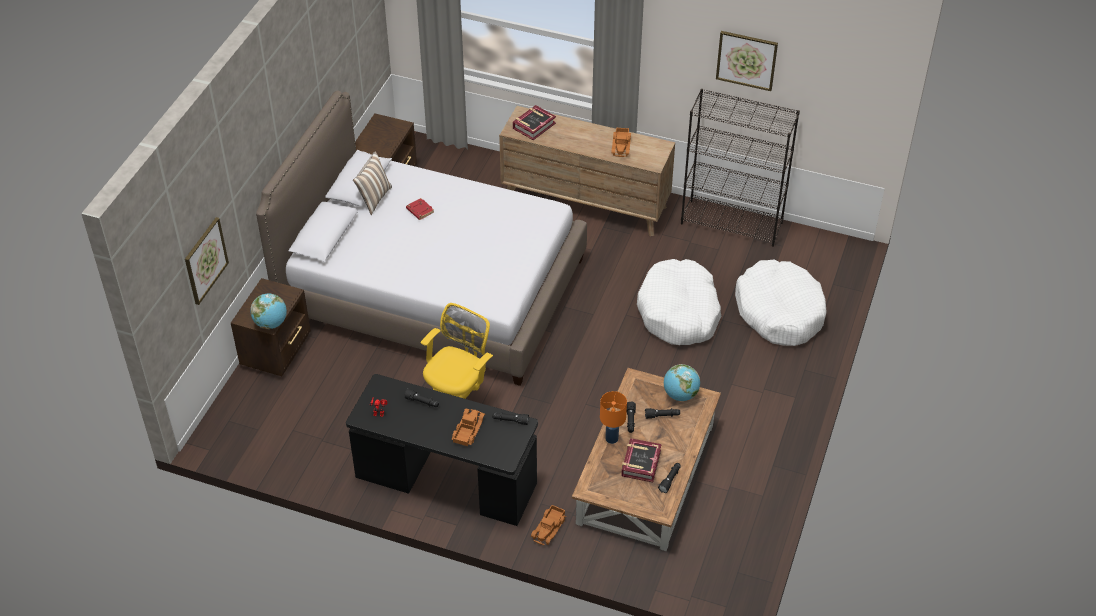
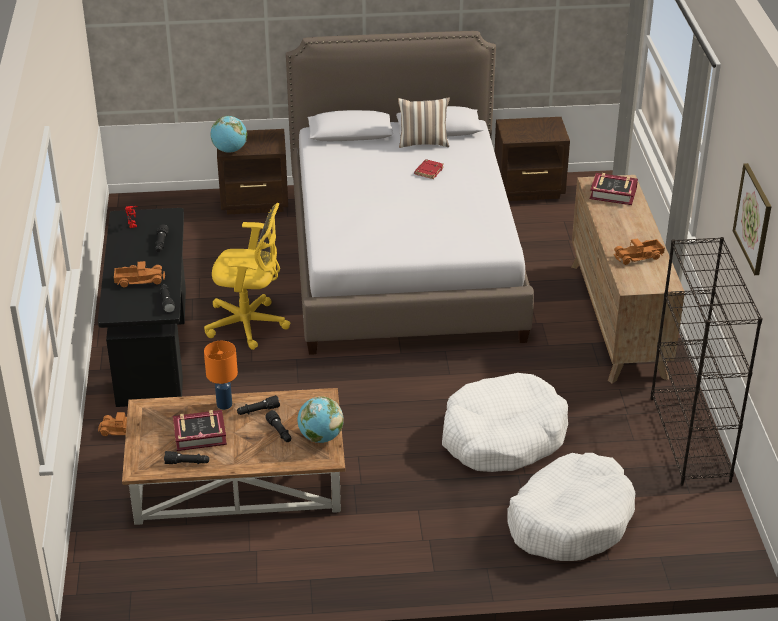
camera: 65 degrees right, 10 degrees down
picture [185,217,229,305] -> none

